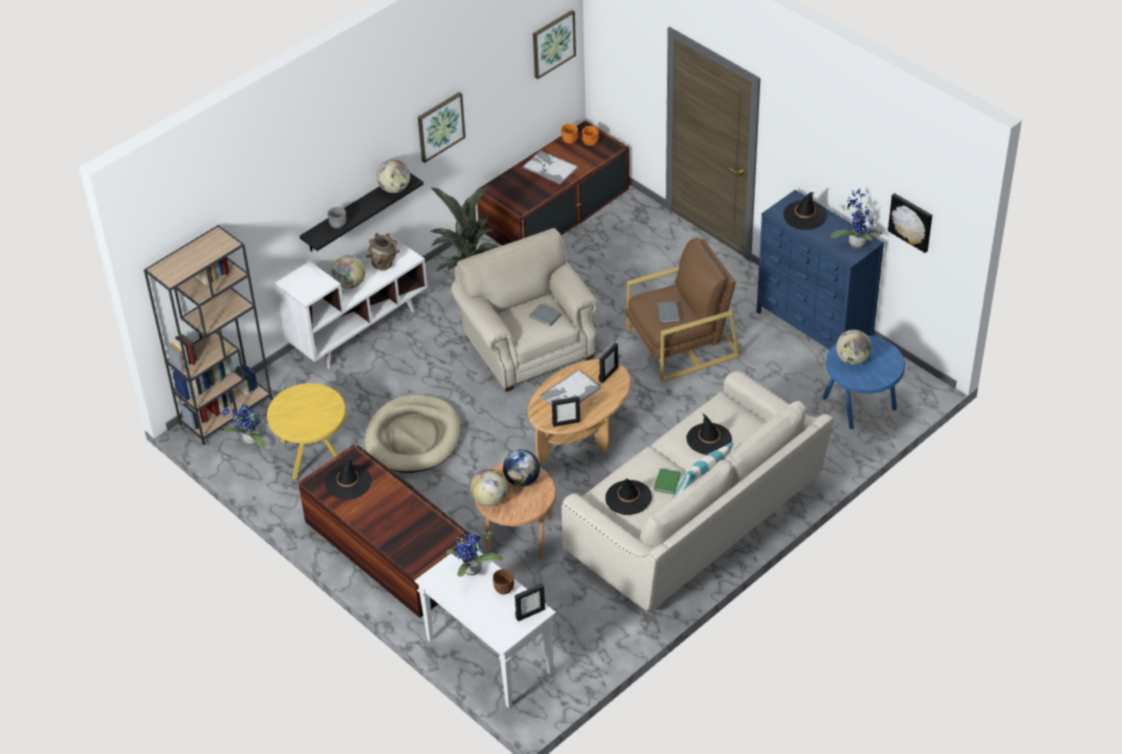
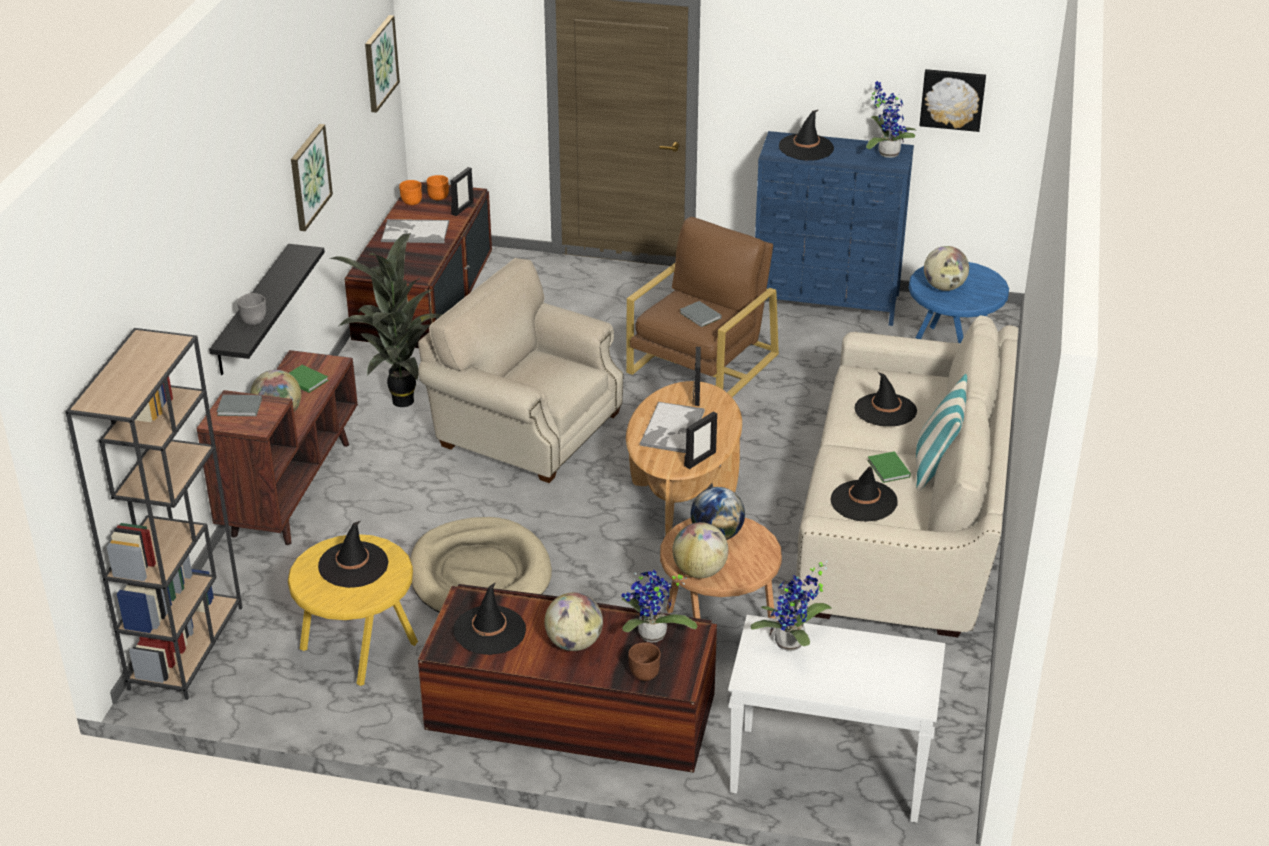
camera: 35 degrees left, 10 degrees down
potted plant [222,403,265,447] -> potted plant moved to [622,570,698,643]
white tv stand [275,237,428,369] -> brown tv stand [196,350,358,545]
brown vase [366,233,400,270] -> green book [289,365,328,393]
globe [376,159,410,193] -> globe moved to [544,592,603,651]
brown bowl [493,569,514,595] -> brown bowl moved to [628,642,661,681]
picture frame [515,584,545,621] -> picture frame moved to [450,167,474,216]
grey book [529,303,561,326] -> grey book moved to [216,395,262,416]
none -> black hat [318,521,388,588]

